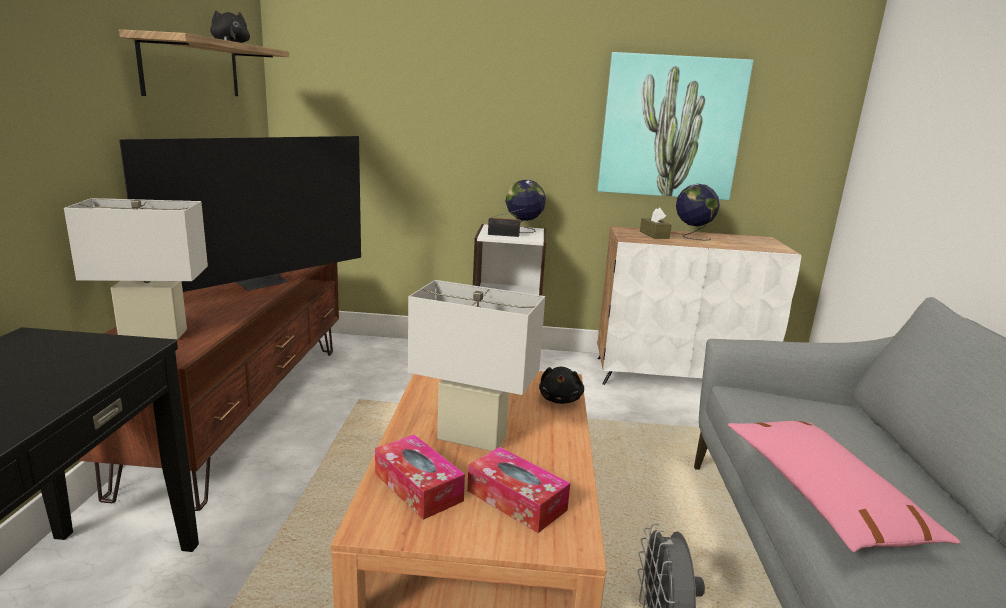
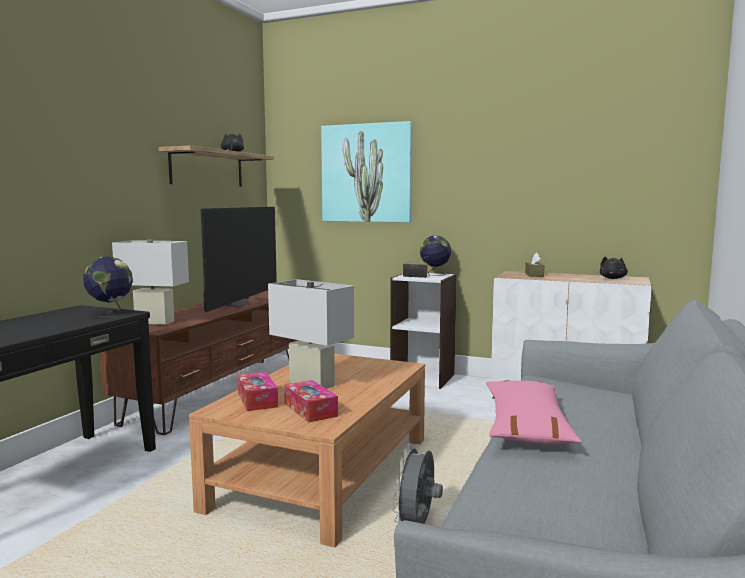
camera: 20 degrees right, 10 degrees down
television [119,136,361,292] -> television turned 45 degrees counterclockwise [200,207,277,312]
black plush toy [539,367,584,404] -> black plush toy moved to [600,257,628,279]
picture [598,52,753,200] -> picture moved to [321,121,412,223]
globe [676,184,720,241] -> globe moved to [83,257,133,317]

